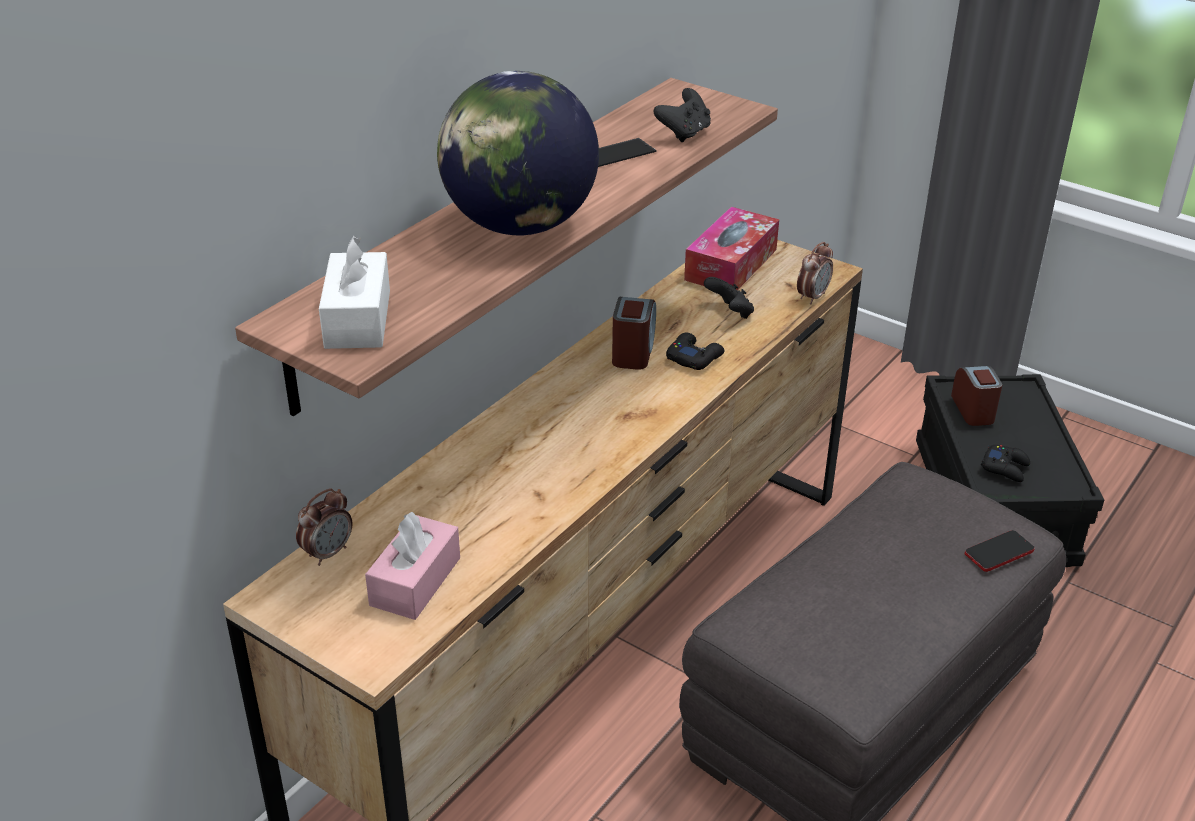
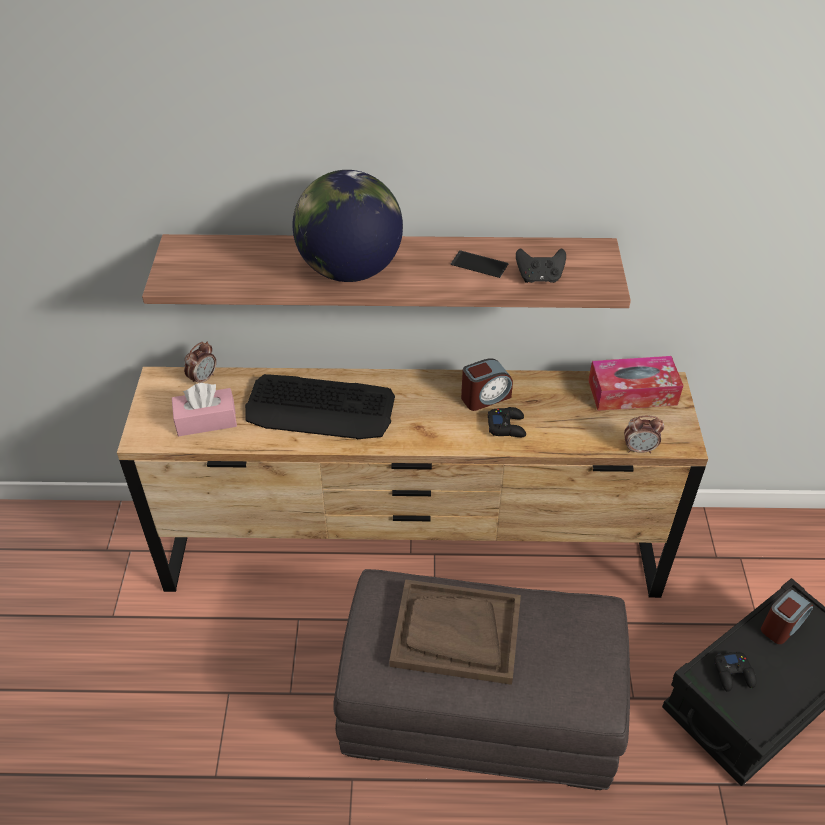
camera: 55 degrees right, 10 degrees up
alarm clock [296,488,352,566] -> alarm clock turned 60 degrees counterclockwise [184,342,216,383]
white tissue box [319,236,390,349] -> none
black game controller [704,277,754,319] -> none
phone [965,530,1035,572] -> none
none -> keyboard [245,374,395,439]
none -> brown tray [389,579,521,685]

